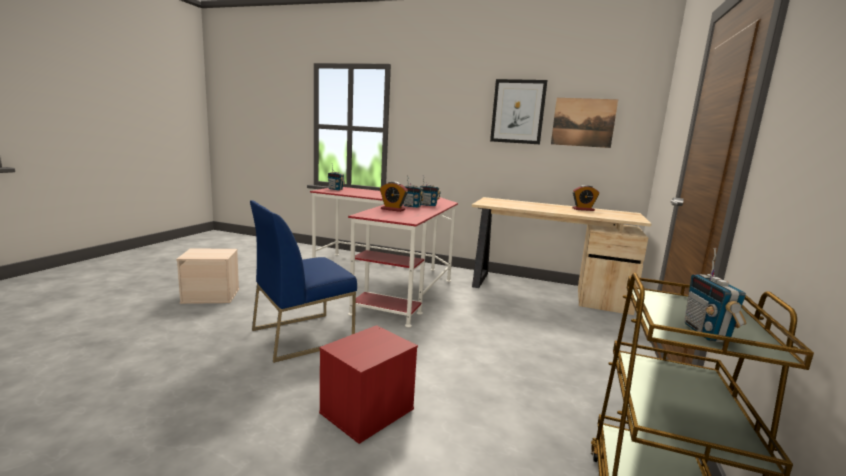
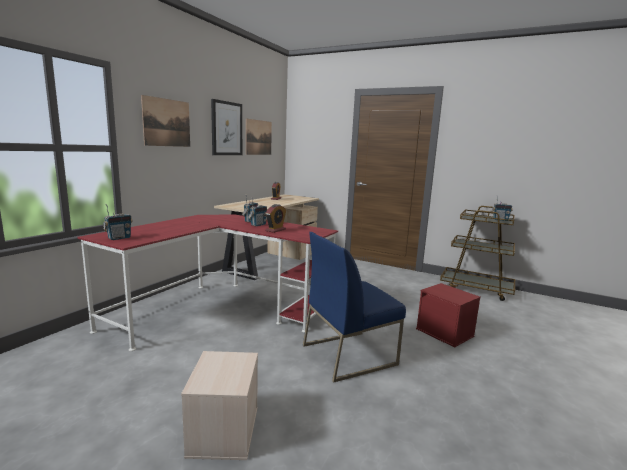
camera: 80 degrees left, 0 degrees up
blue chair [250,200,357,363] -> blue chair turned 90 degrees clockwise [303,232,406,383]
none -> picture [141,95,190,147]

